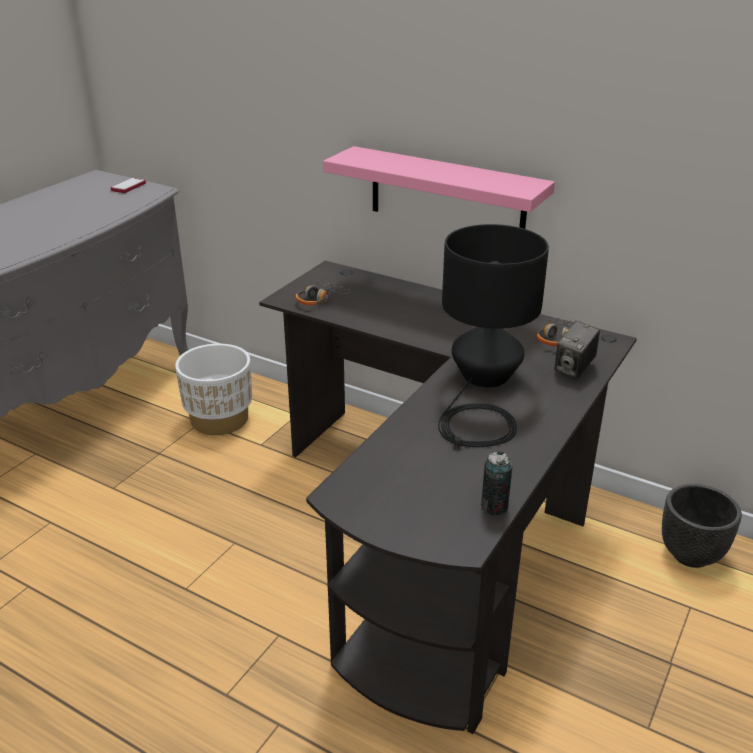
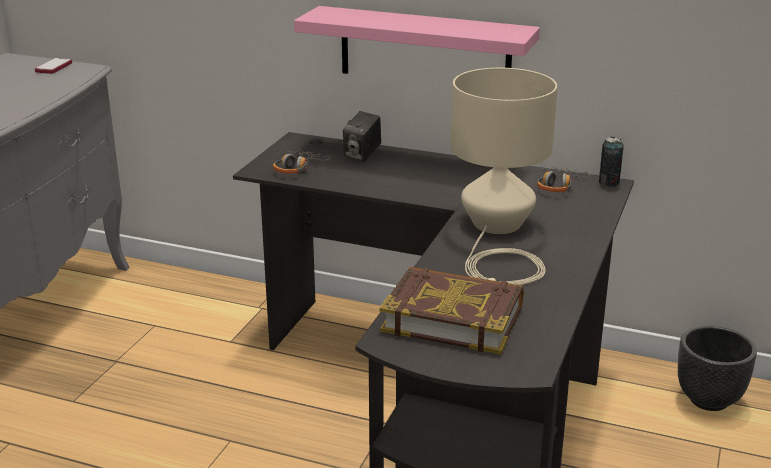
camera: 10 degrees left, 5 degrees down
white planter [175,344,252,435] -> none
black table lamp [438,224,549,447] -> beige table lamp [451,68,557,285]
can [481,452,513,516] -> can moved to [599,137,624,187]
camera [554,321,600,379] -> camera moved to [343,111,381,162]
none -> book [379,267,524,354]

